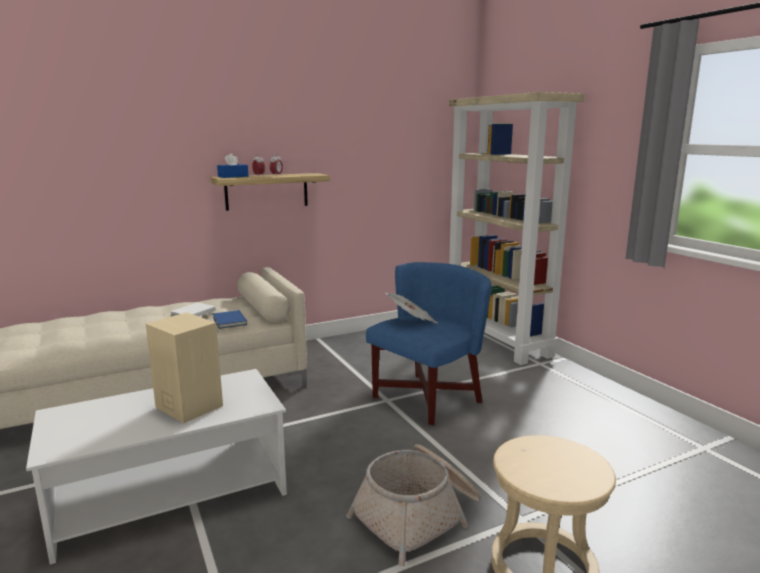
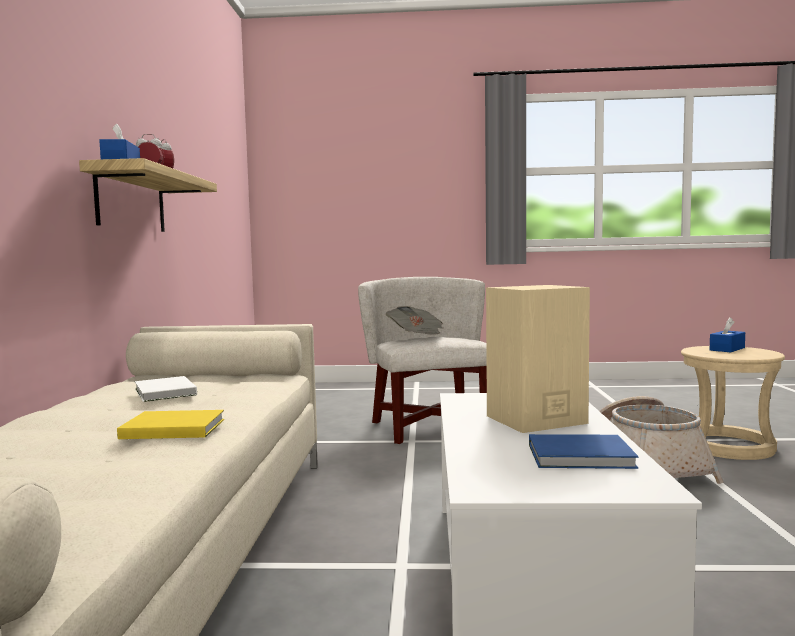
camera: 60 degrees left, 10 degrees down
blue book [213,310,247,329] -> blue book moved to [529,434,639,469]
blue armchair [366,262,491,425] -> white armchair [358,277,487,444]
beige bookcase [449,92,584,365] -> none
none -> yellow book [117,410,224,439]
none -> blue tissue box [710,317,745,352]

